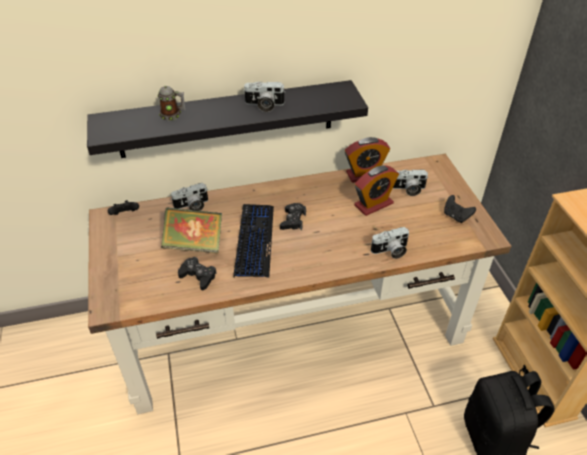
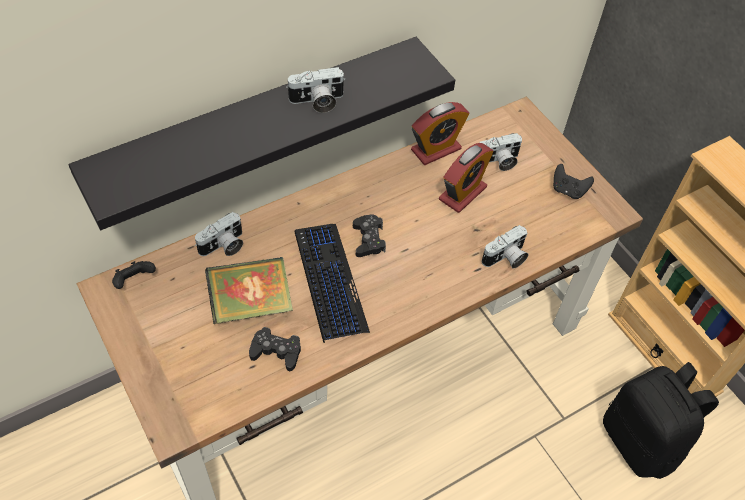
camera: 20 degrees left, 10 degrees up
mug [157,86,185,121] -> none

